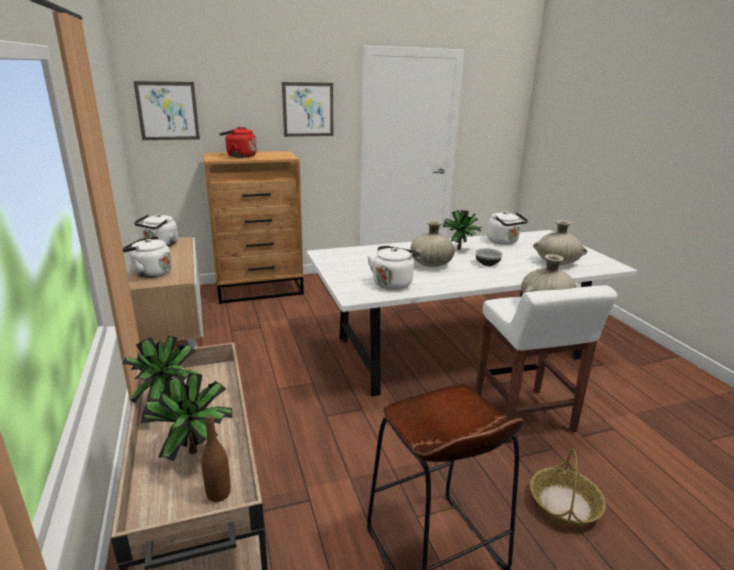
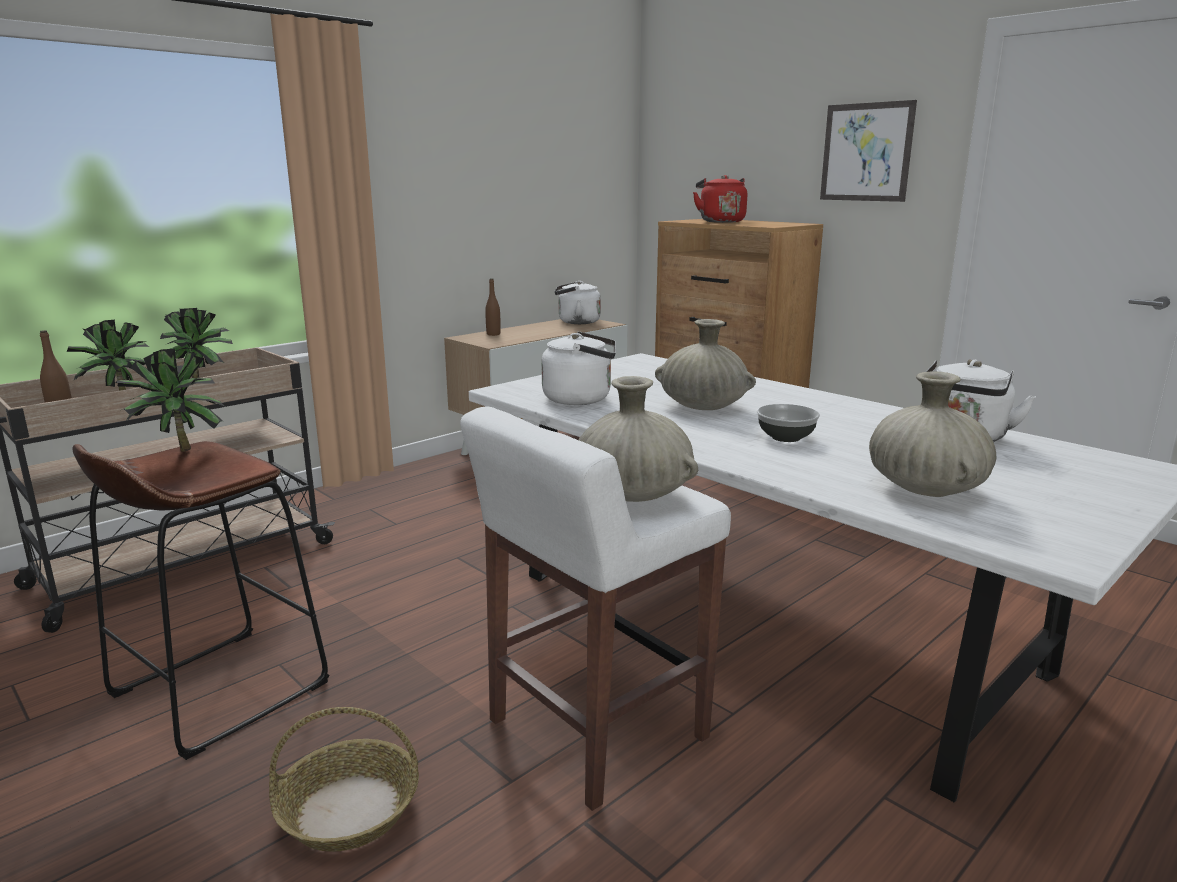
camera: 65 degrees right, 5 degrees down
white kettle [123,236,172,278] -> brown bottle [485,278,501,336]
picture [133,81,200,140] -> none
potted plant [443,210,482,250] -> potted plant moved to [116,349,224,452]

